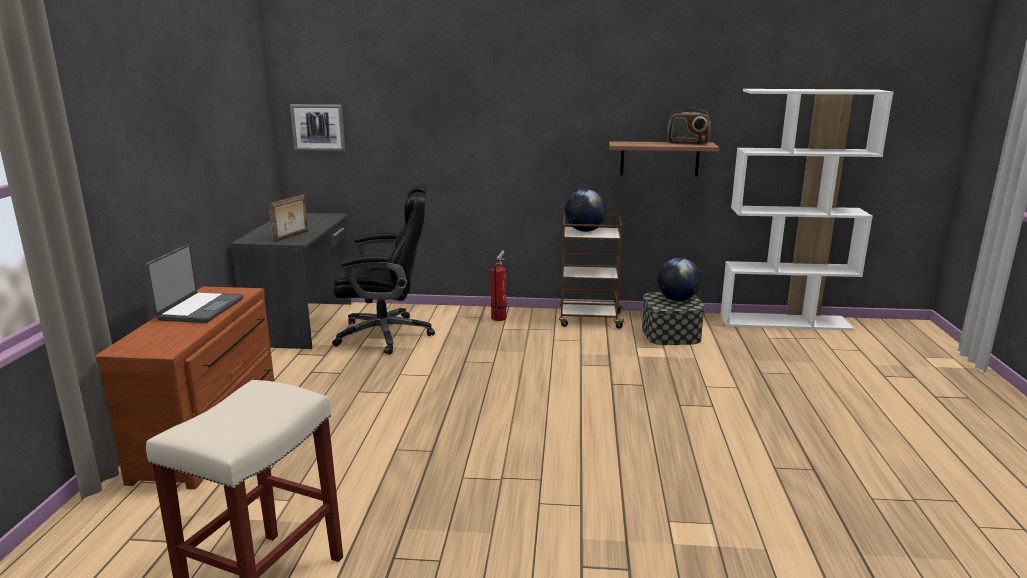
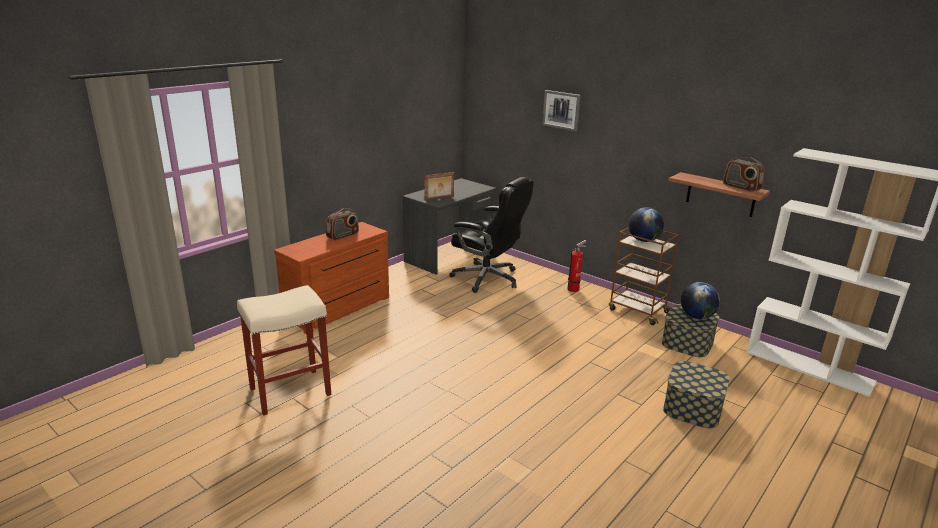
camera: 35 degrees right, 5 degrees up
laptop [145,244,243,323] -> radio [326,208,359,240]
picture [290,104,346,151] -> picture moved to [542,90,581,132]
none -> storage box [663,361,730,428]

